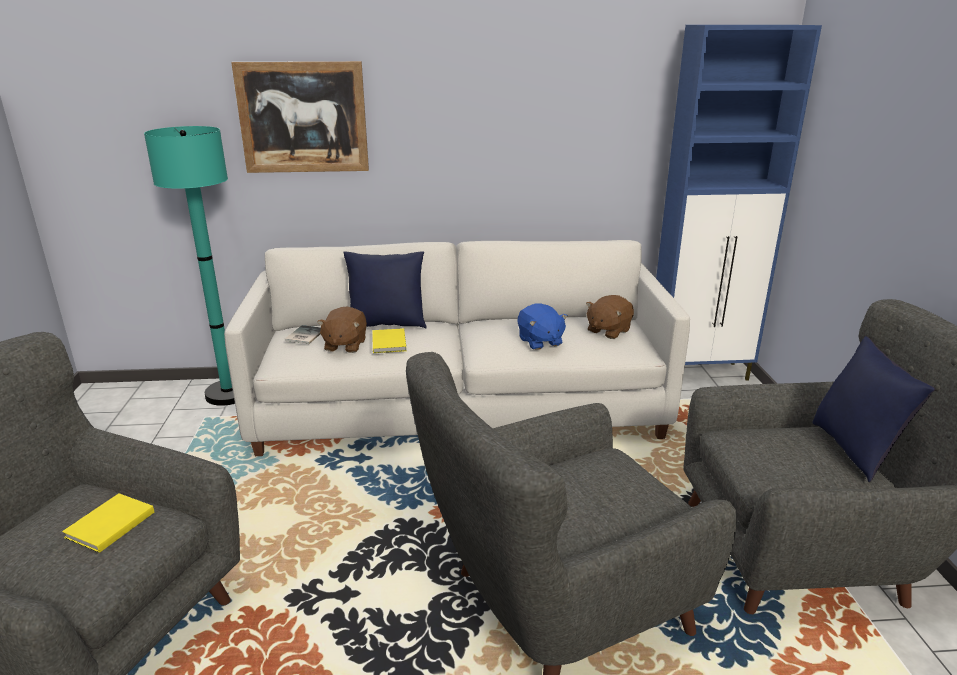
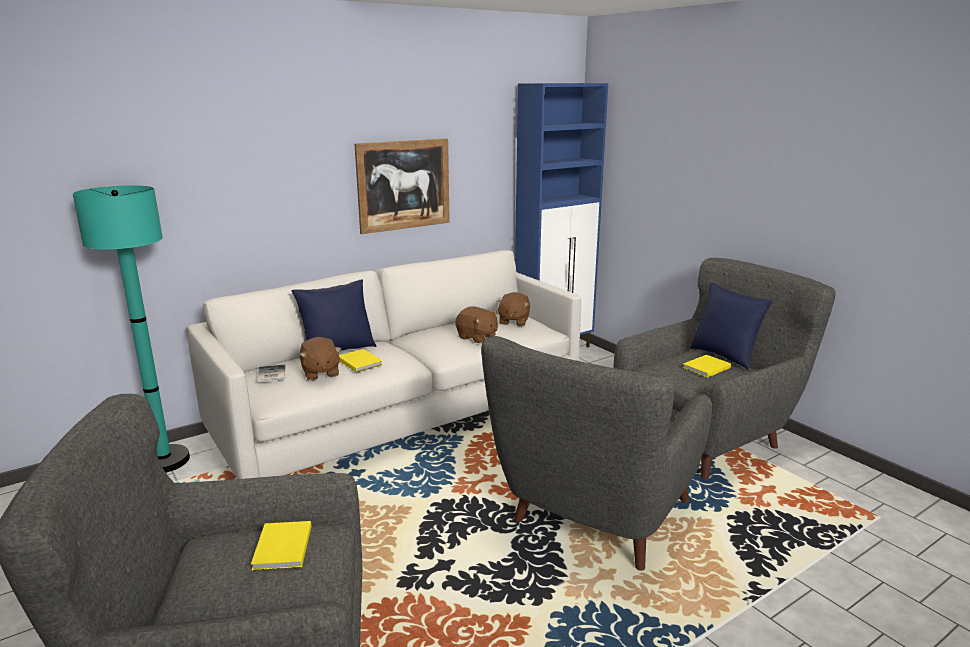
camera: 30 degrees left, 5 degrees down
picture [231,61,369,173] -> picture moved to [354,138,450,234]
blue plush toy [517,303,568,350] -> brown plush toy [455,306,498,343]
none -> yellow book [683,355,731,378]

